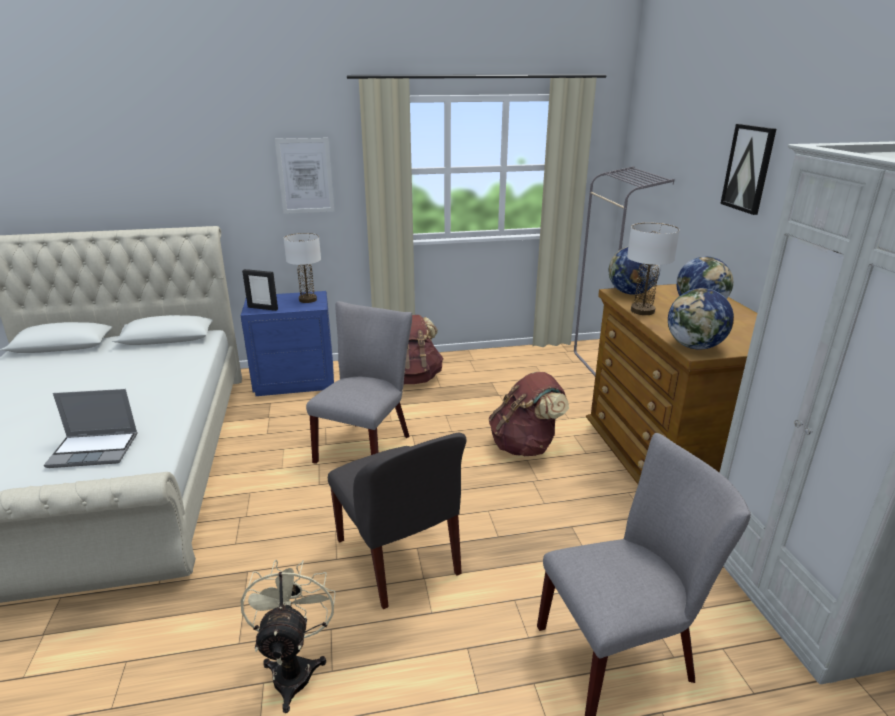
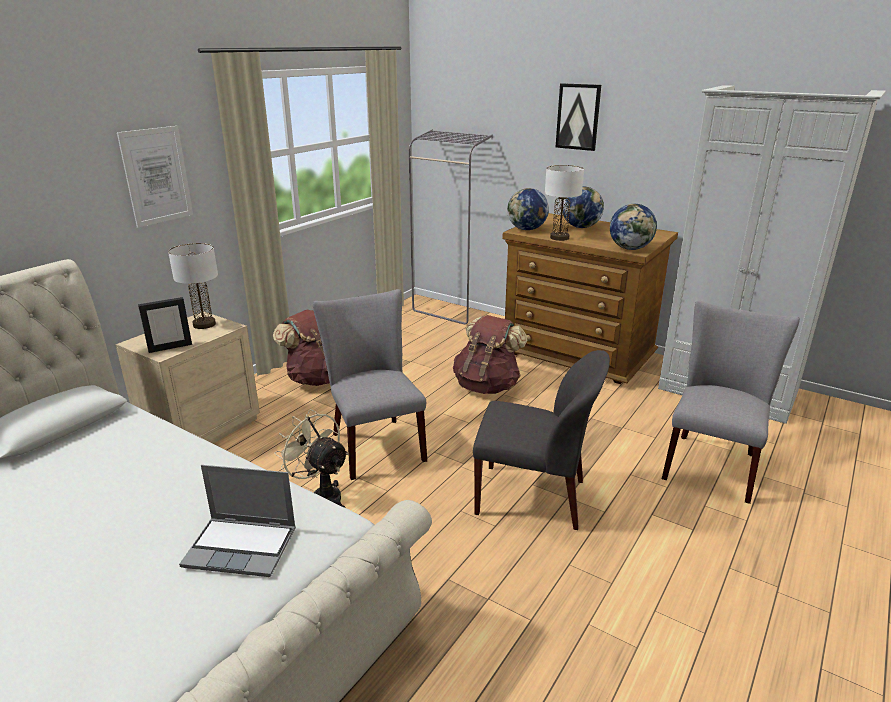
camera: 45 degrees left, 0 degrees up
laptop [44,389,138,468] -> laptop turned 60 degrees clockwise [179,465,296,577]
blue nightstand [241,291,334,396] -> beige nightstand [115,312,260,444]
beige fan [241,560,336,713] -> beige fan moved to [274,409,349,508]

